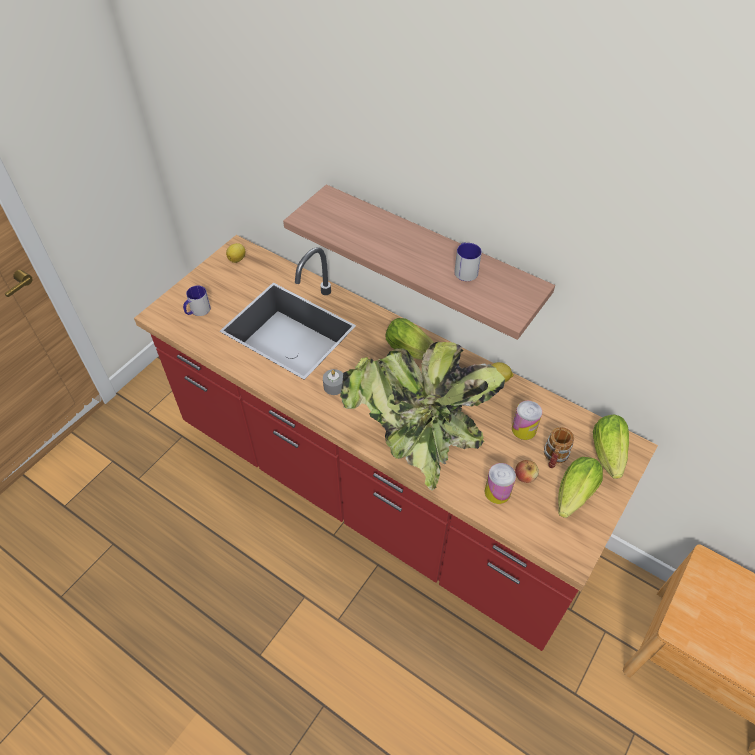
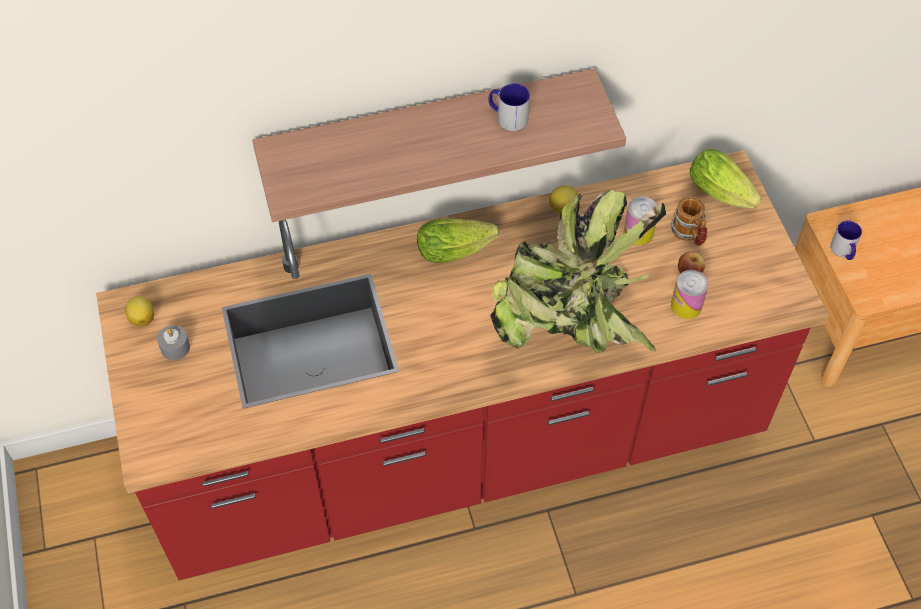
camera: 50 degrees left, 5 degrees up
mug [183,285,211,316] -> mug moved to [830,221,862,260]
grey candle [323,369,343,395] -> grey candle moved to [157,325,190,360]
lettuce [558,457,603,518] -> none

